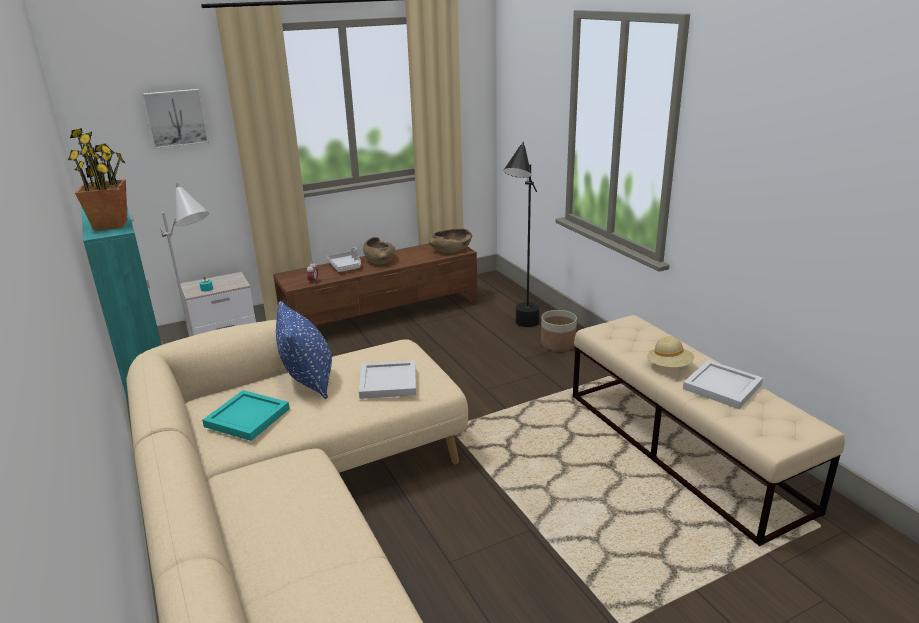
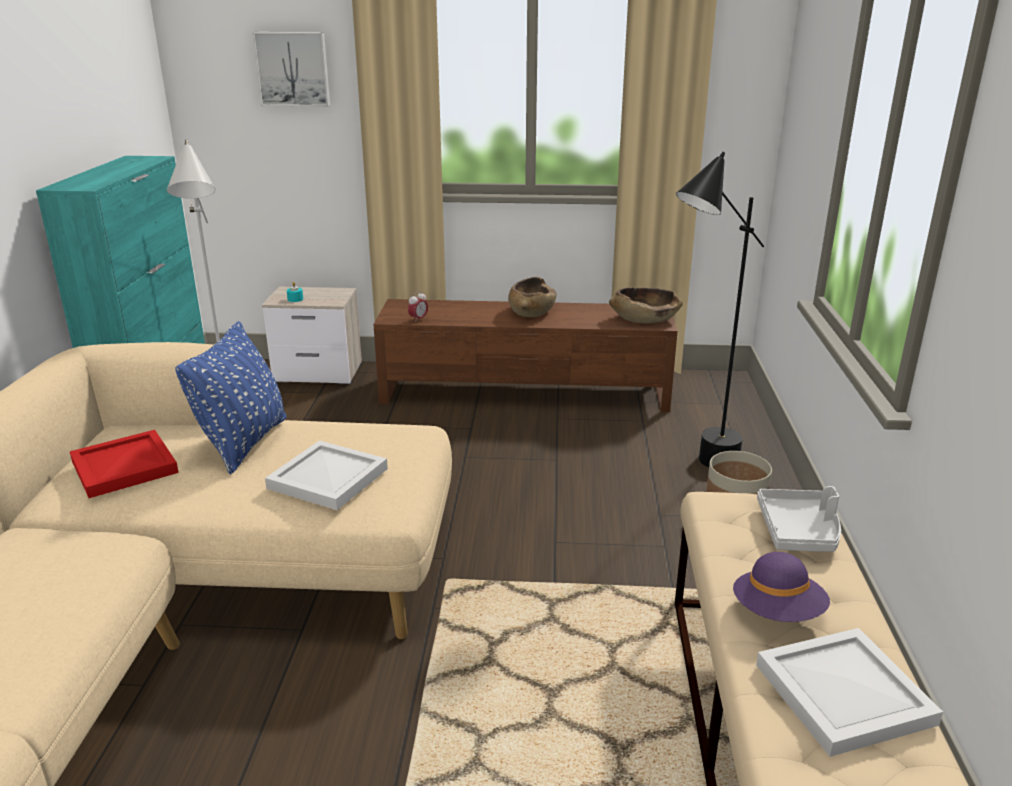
camera: 30 degrees right, 0 degrees up
potted plant [68,128,127,230] -> none
turquoise tray [202,390,290,441] -> red tray [70,430,179,498]
grey tray [327,247,361,272] -> grey tray moved to [757,486,841,552]
beige hat [647,337,694,367] -> purple hat [733,552,830,622]

